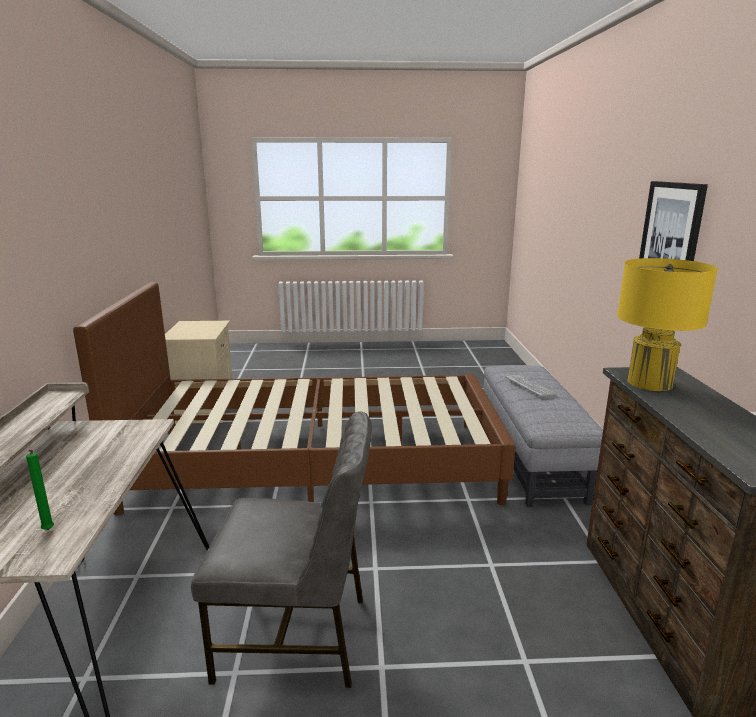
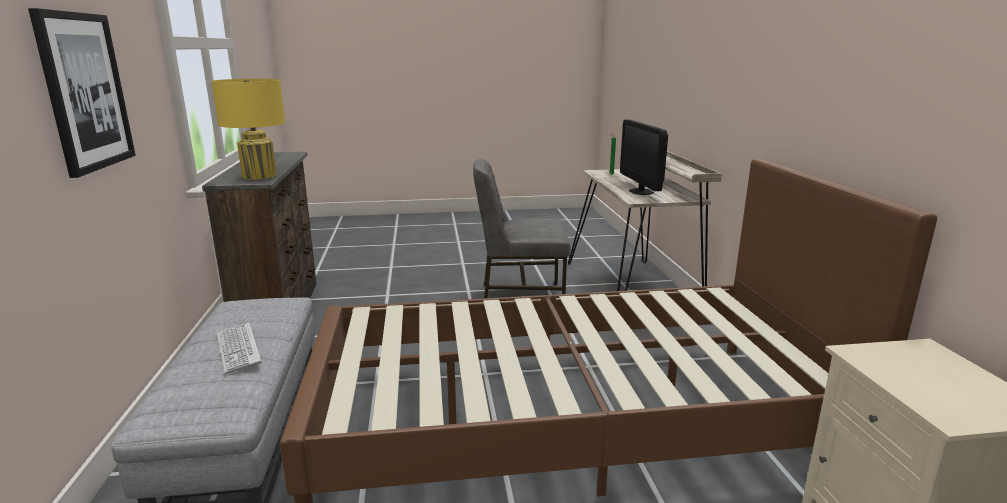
camera: 175 degrees right, 0 degrees up
none -> monitor [620,119,668,195]

